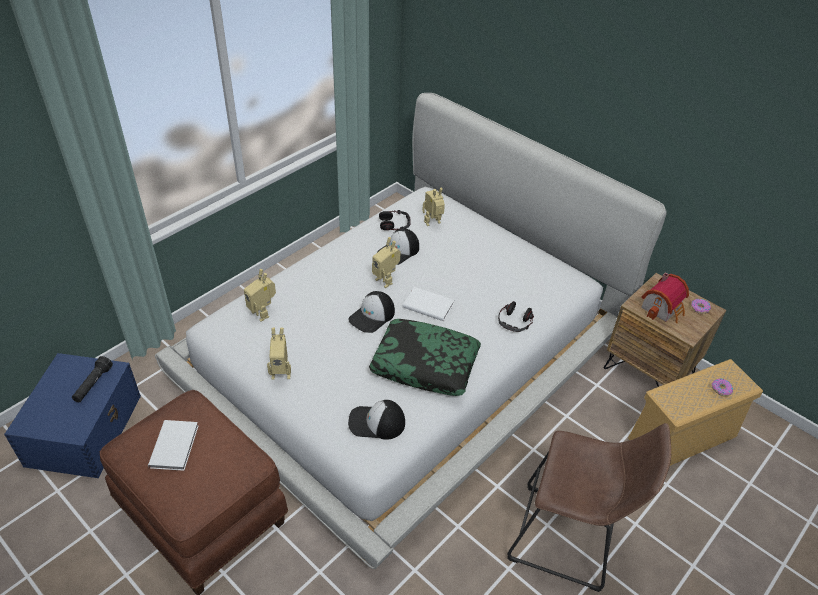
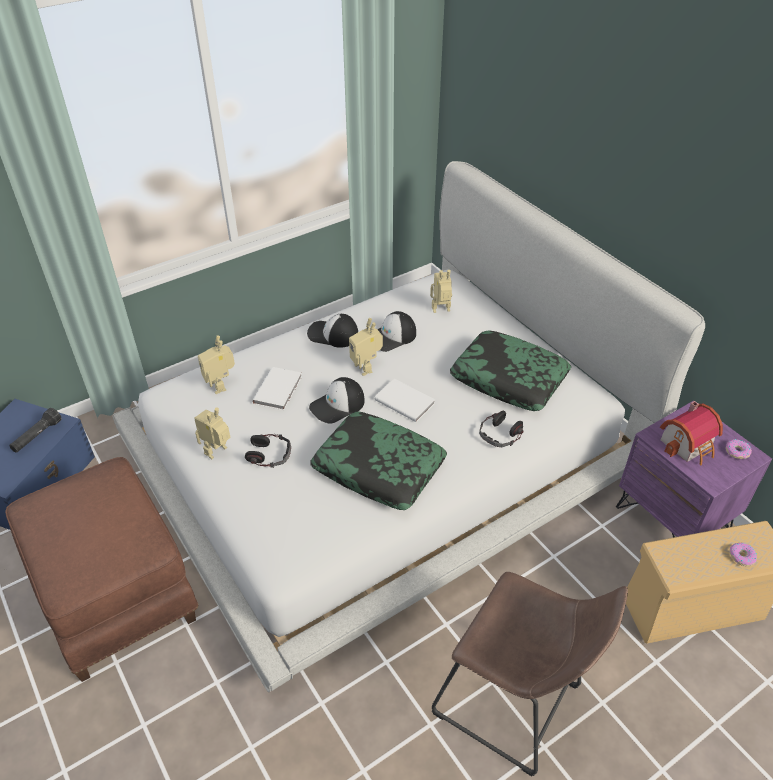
camera: 15 degrees right, 0 degrees up
white book [148,420,198,471] -> white book moved to [252,367,302,410]
toy robot [267,328,291,380] -> toy robot turned 120 degrees clockwise [194,407,231,459]
cap [348,400,405,440] -> cap moved to [307,314,358,348]
headphones [379,210,411,230] -> headphones moved to [245,434,291,468]
brown nightstand [604,273,726,387] -> purple nightstand [616,401,772,537]
none -> pillow [450,330,571,411]

